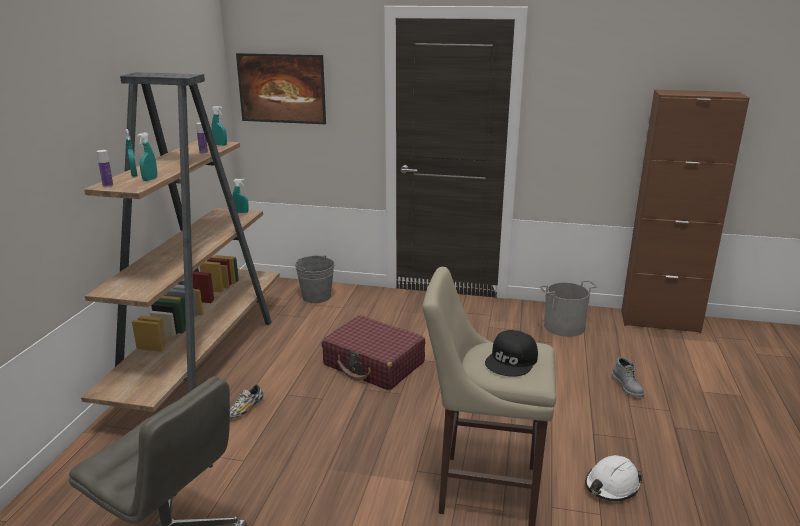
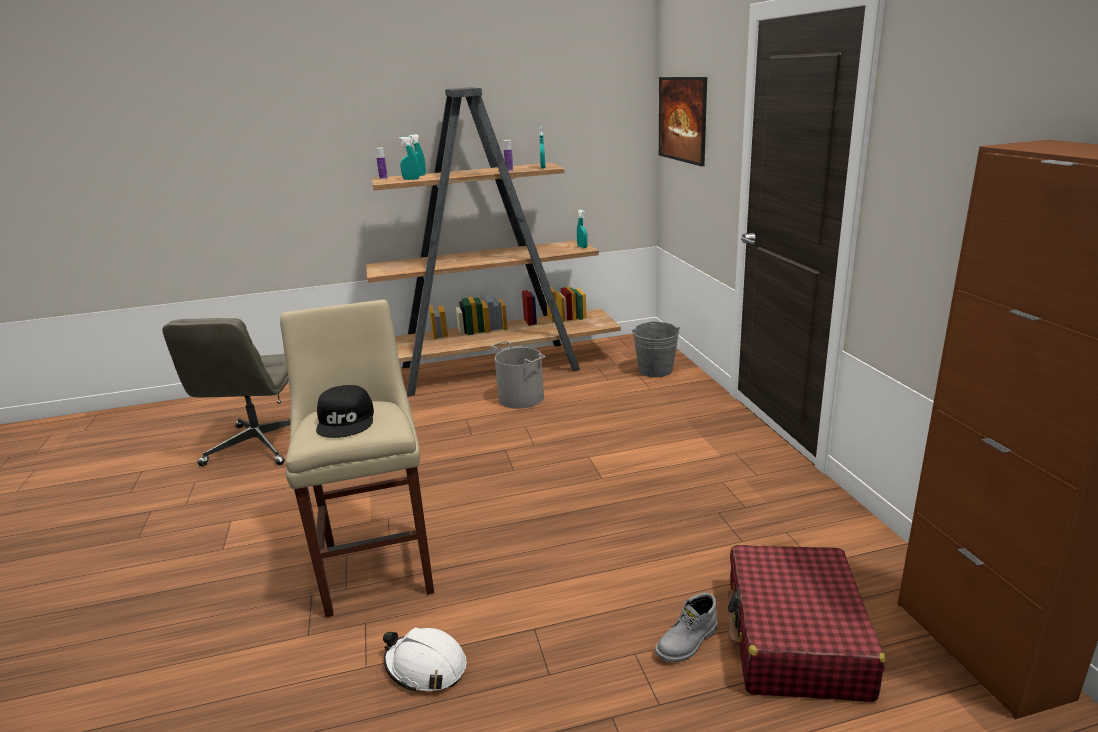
camera: 65 degrees right, 0 degrees up
shoe [230,384,264,418] -> none
red suitcase [321,315,425,390] -> red suitcase moved to [728,545,885,702]
black cap [485,330,538,377] -> black cap turned 105 degrees counterclockwise [316,385,374,438]
grey bucket [540,280,598,337] -> grey bucket moved to [491,341,545,409]

